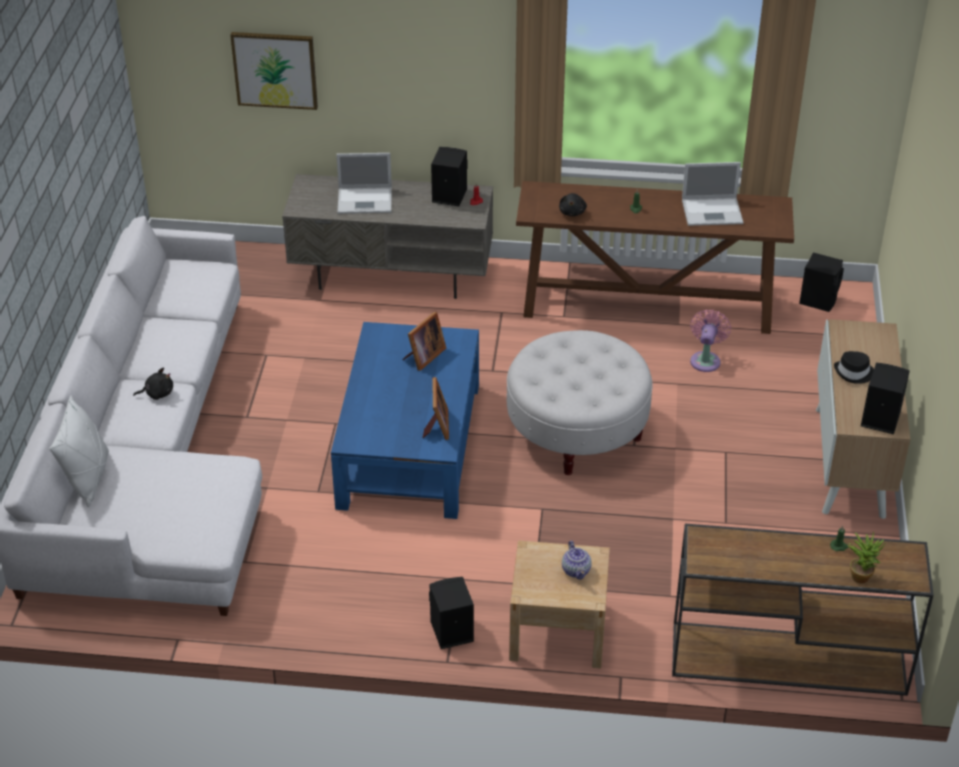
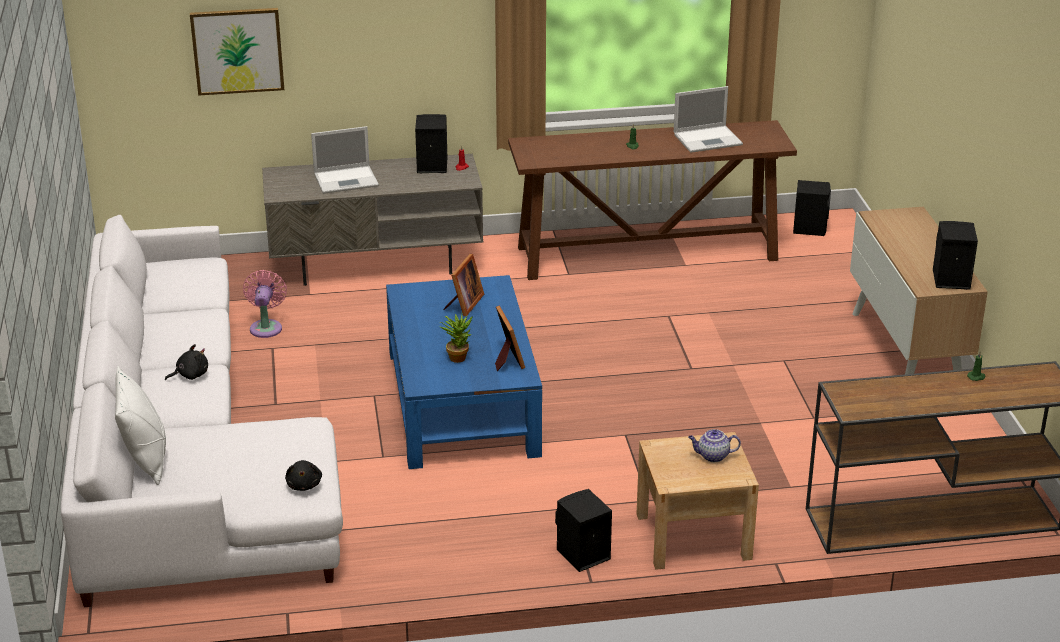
camera: 15 degrees left, 10 degrees down
white ottoman [506,330,653,475] -> none
black plush toy [559,193,587,216] -> black plush toy moved to [285,460,322,491]
teapot [562,541,592,580] -> teapot turned 120 degrees clockwise [688,429,741,462]
pink fan [690,309,731,372] -> pink fan moved to [243,270,287,338]
black hat [834,351,874,384] -> none
potted plant [847,532,886,584] -> potted plant moved to [439,314,473,363]

